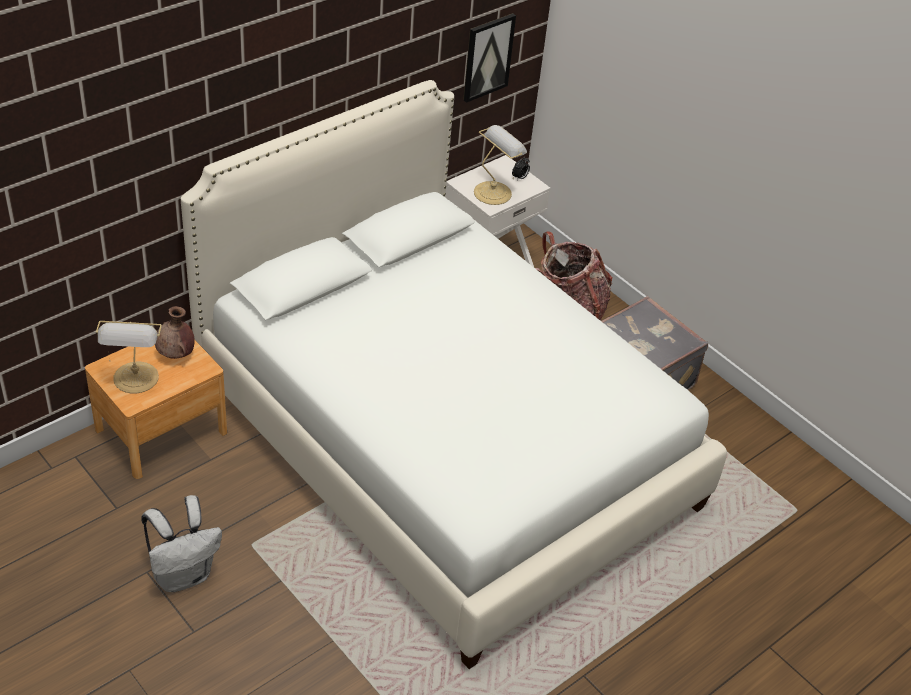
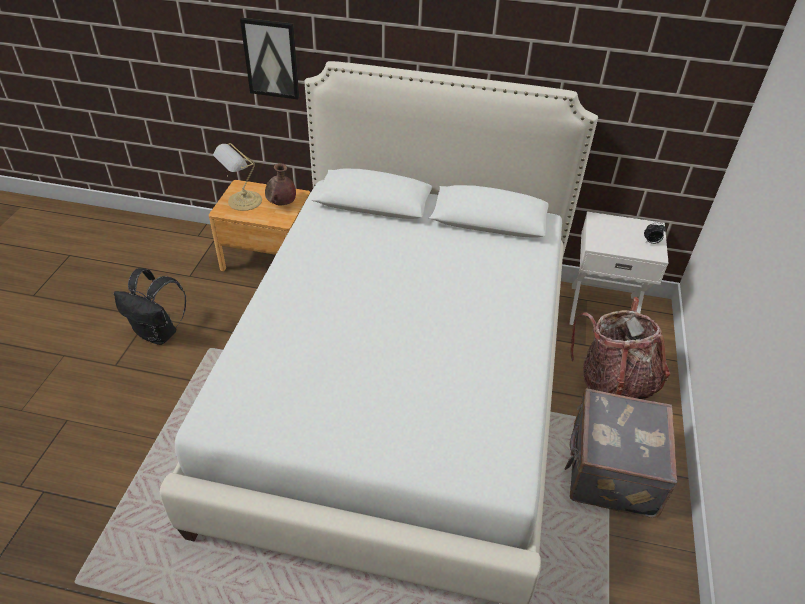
camera: 55 degrees right, 0 degrees up
white backpack [141,495,222,592] -> black backpack [114,268,186,345]
picture [463,13,516,103] -> picture moved to [240,18,299,100]
table lamp [474,125,527,205] -> none

